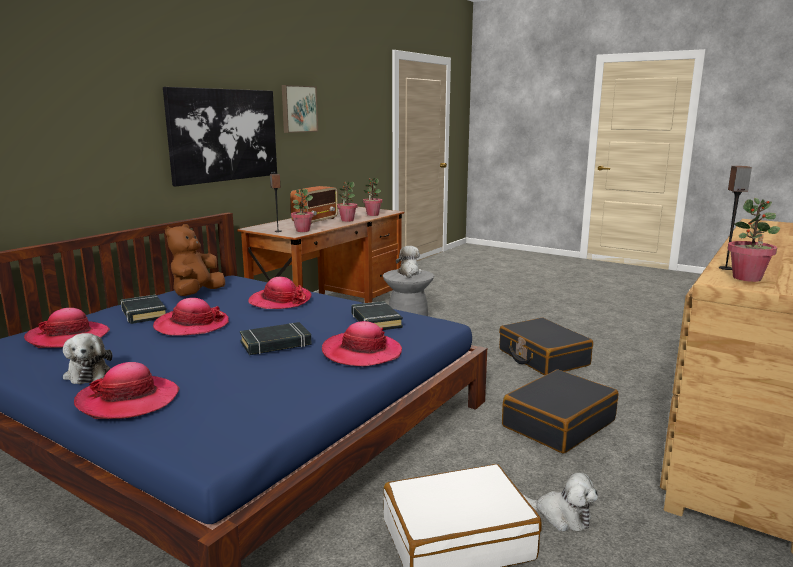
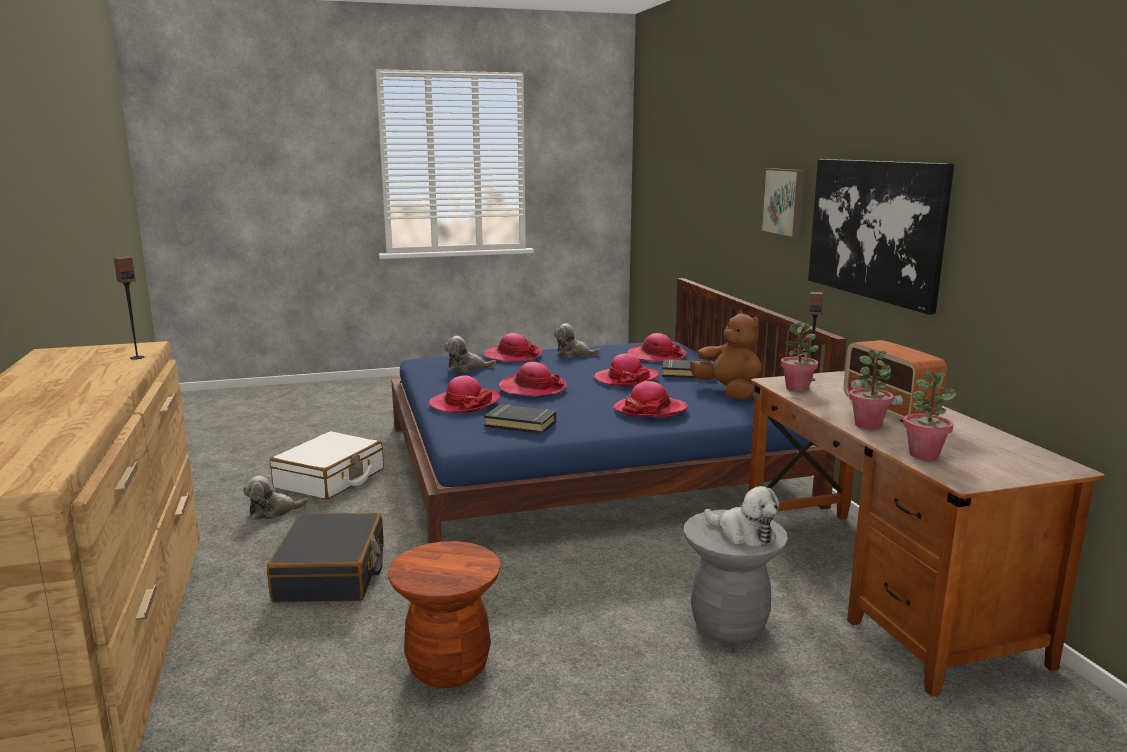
camera: 130 degrees right, 0 degrees up
black book [240,322,312,355] -> hat [499,362,567,396]
picture [282,85,318,133] -> picture moved to [760,168,805,238]
black suitcase [499,318,593,375] -> brown stool [388,541,500,688]
potted plant [727,198,780,282] -> none
none -> plush toy [444,336,496,372]

